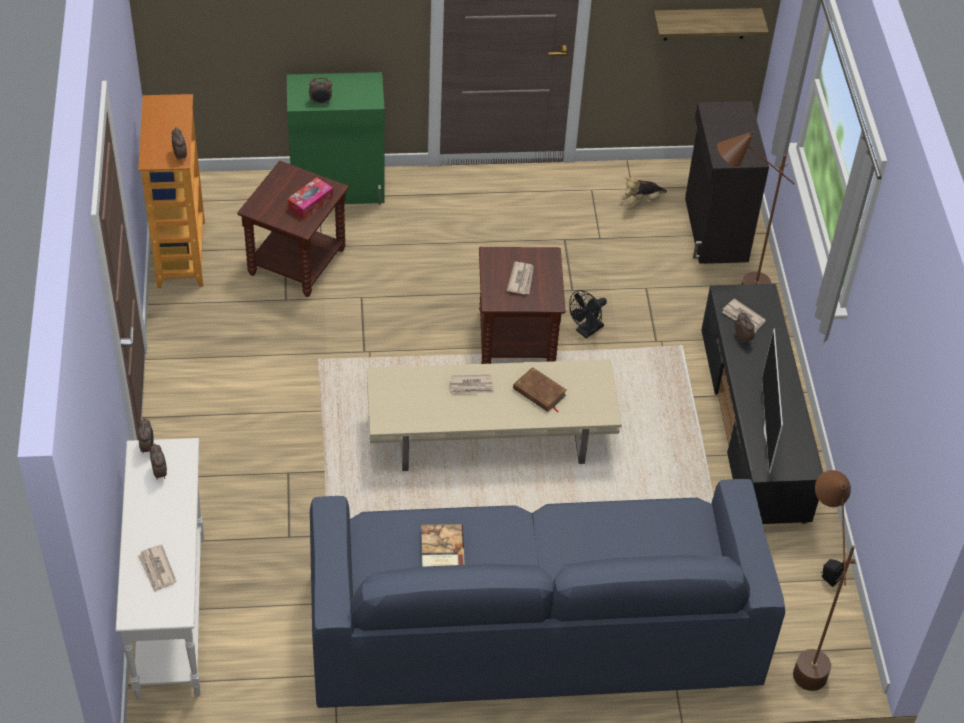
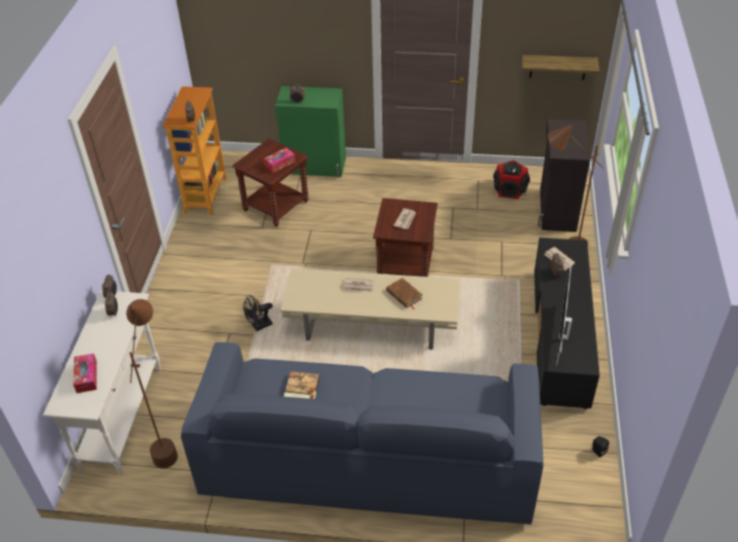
camera: 15 degrees right, 5 degrees down
newspaper [138,545,177,592] -> tissue box [73,353,97,393]
black fan [569,290,607,338] -> black fan moved to [243,295,273,331]
plush toy [621,178,667,210] -> speaker [493,160,530,199]
brown floor lamp [793,470,857,691] -> brown floor lamp moved to [126,299,178,468]

